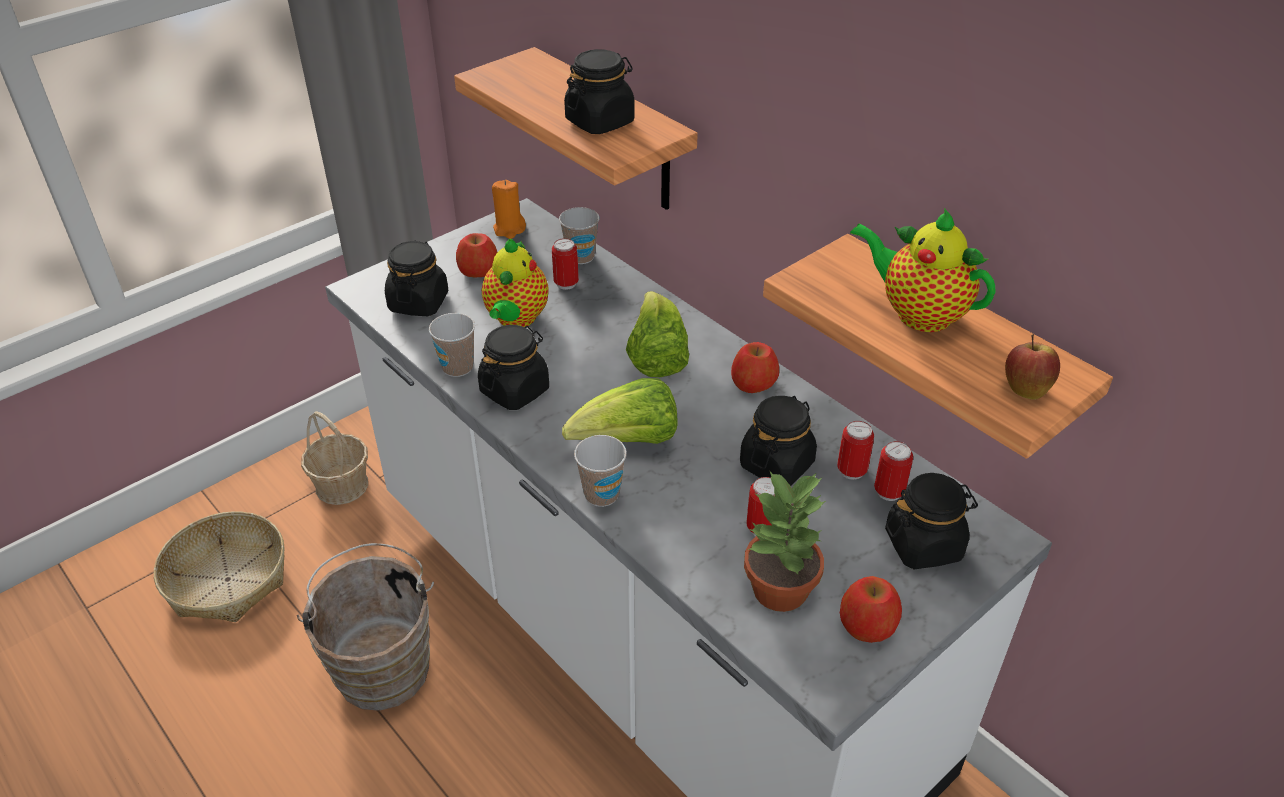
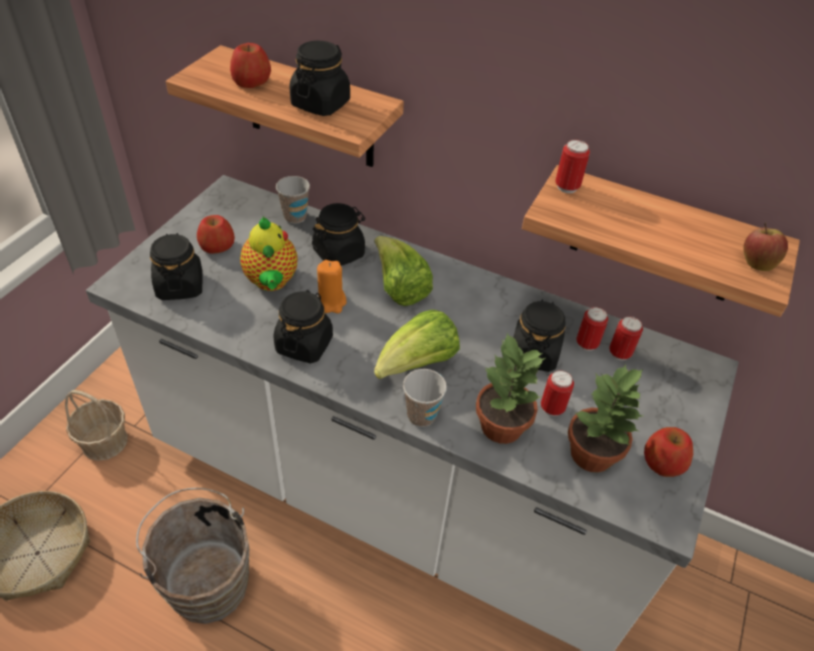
camera: 25 degrees left, 5 degrees up
cup [429,313,475,377] -> none
orange candle [492,180,526,239] -> orange candle moved to [317,260,347,313]
can [552,238,579,290] -> can moved to [555,140,590,193]
apple [731,342,779,393] -> apple moved to [230,43,271,88]
teapot [850,208,995,332] -> none
black jar [885,473,978,569] -> black jar moved to [312,203,365,266]
none -> potted plant [476,333,545,444]

